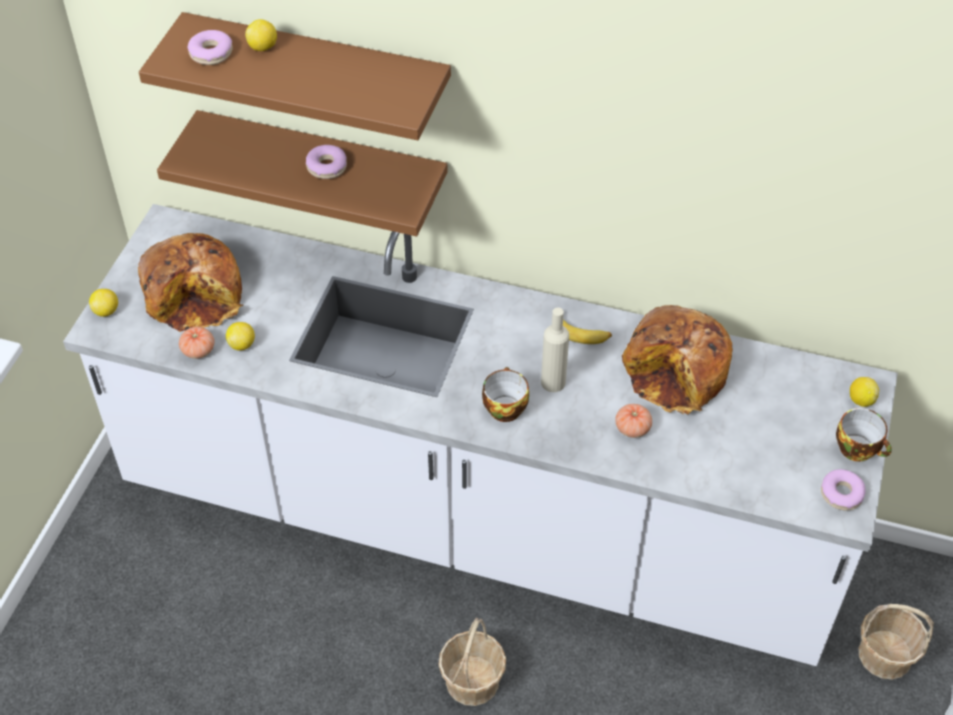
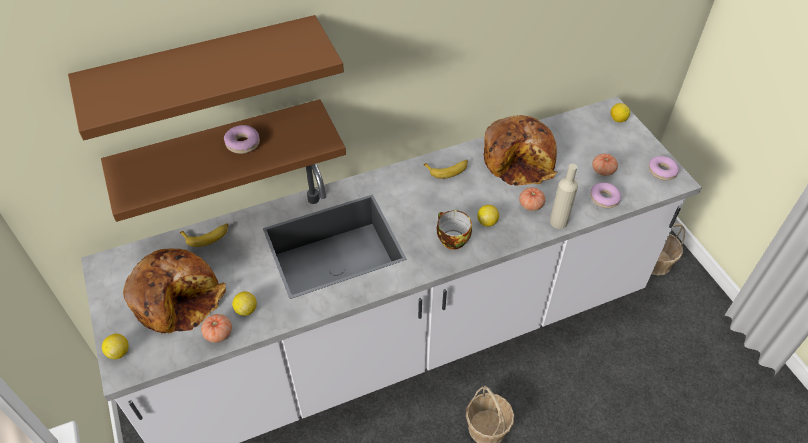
camera: 40 degrees left, 0 degrees up
donut [188,30,233,65] -> donut moved to [590,183,621,208]
lemon [245,19,277,51] -> lemon moved to [478,205,499,227]
beige bottle [541,307,569,392] -> beige bottle moved to [550,164,578,229]
cup [836,408,892,462] -> none
none -> banana [180,223,229,247]
none -> tomato [592,153,618,176]

